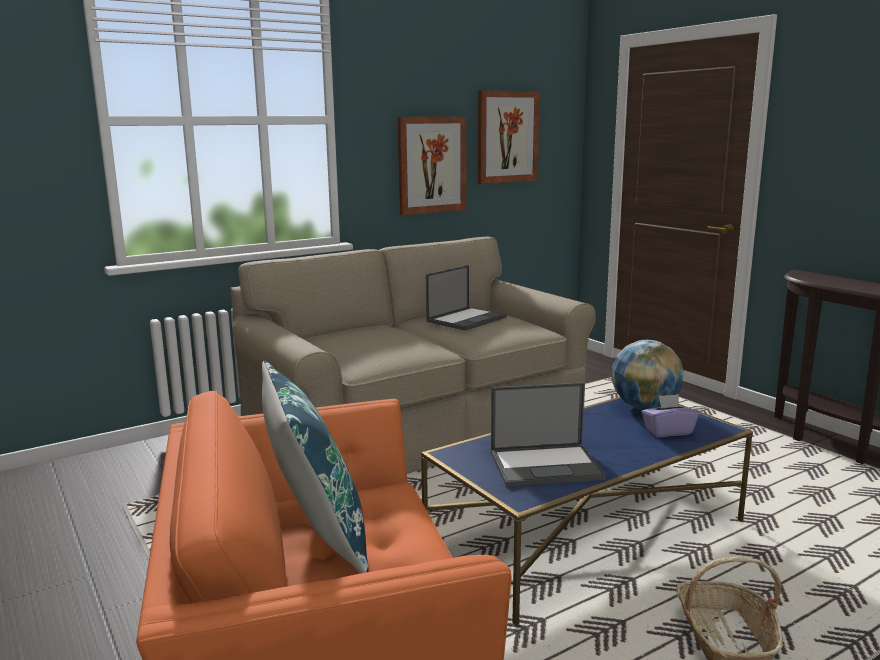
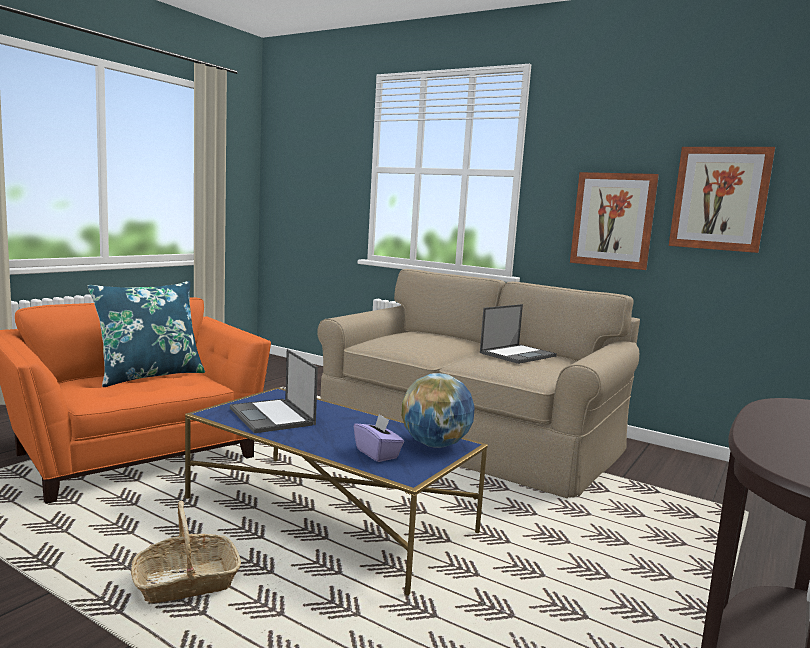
camera: 65 degrees right, 5 degrees down
laptop [426,265,507,331] -> laptop turned 60 degrees counterclockwise [480,304,557,364]

